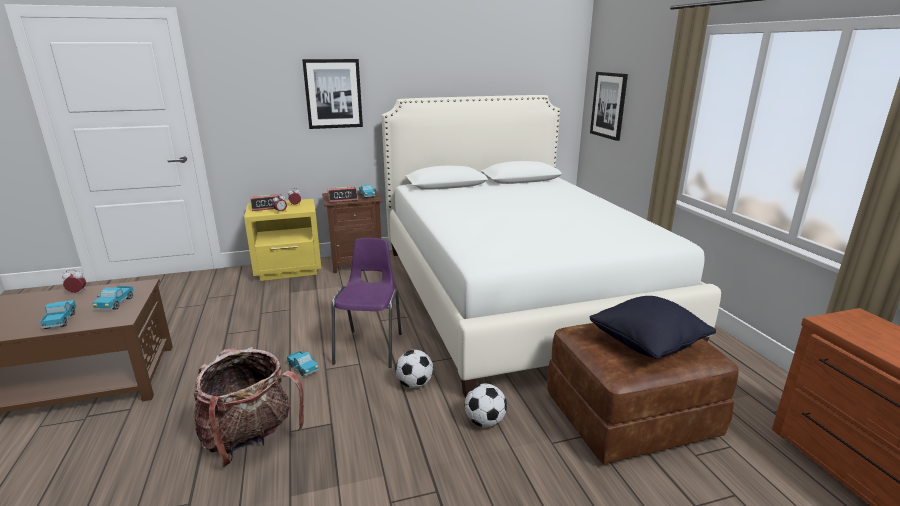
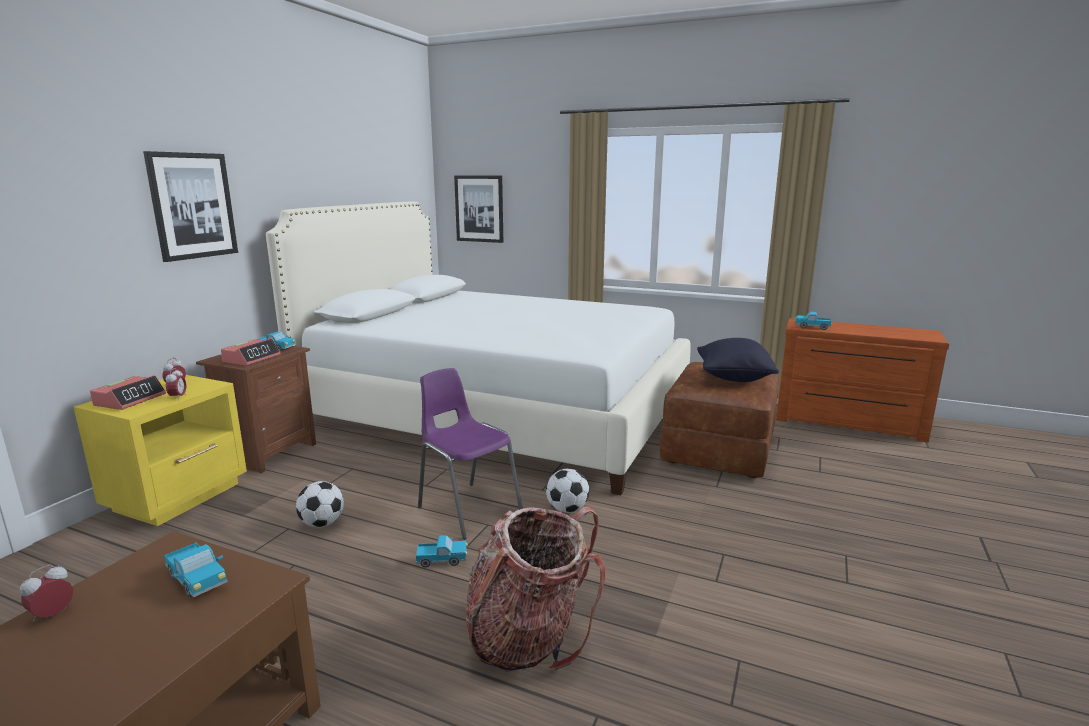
camera: 50 degrees left, 5 degrees down
toy truck [40,300,77,329] -> toy truck moved to [795,312,831,330]
football [465,384,507,427] -> football moved to [296,481,344,528]

